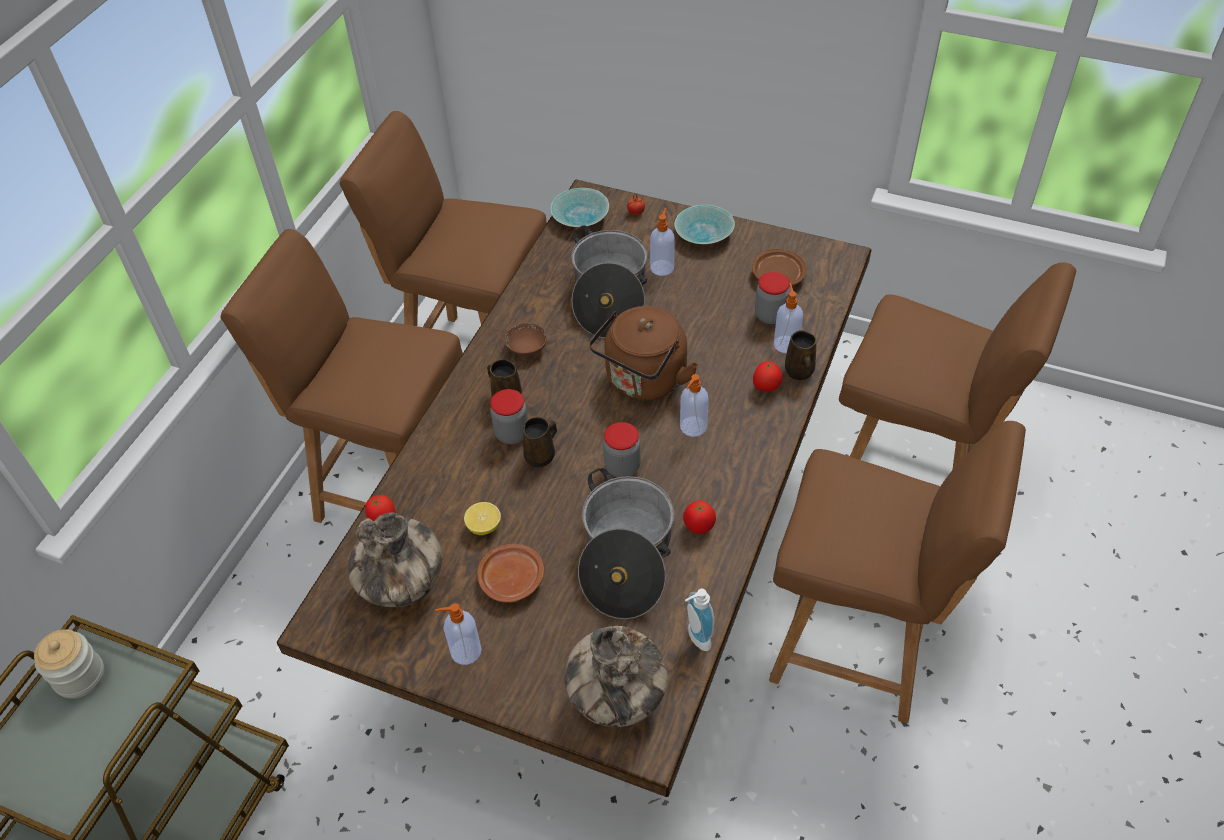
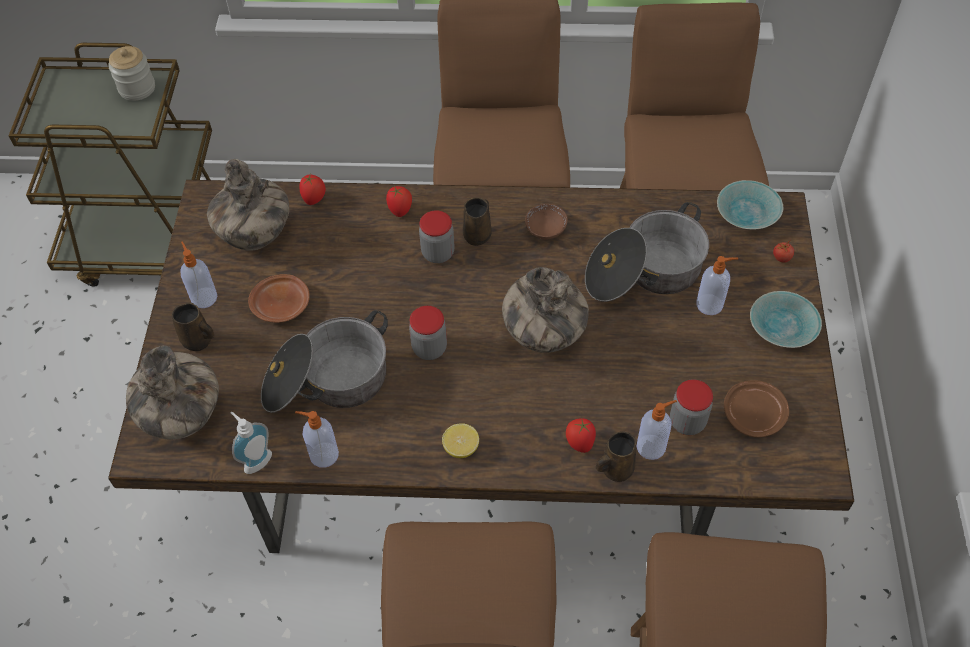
camera: 70 degrees right, 5 degrees up
lemon [464,502,501,535] -> lemon moved to [442,423,479,458]
brown mug [523,417,557,468] -> brown mug moved to [172,303,214,351]
brown kettle [589,306,698,400] -> vase [502,267,589,353]
soap dispenser [680,374,709,437] -> soap dispenser moved to [295,411,339,468]
tomato [683,500,716,534] -> tomato moved to [386,186,412,217]

